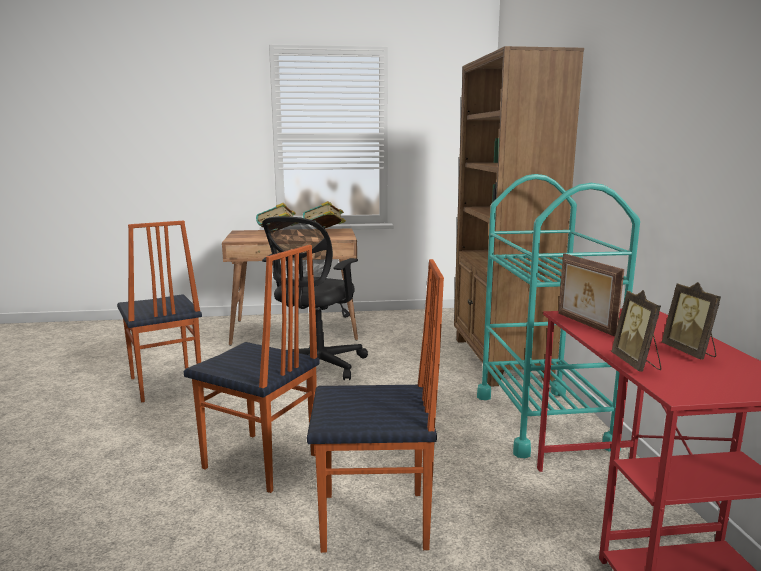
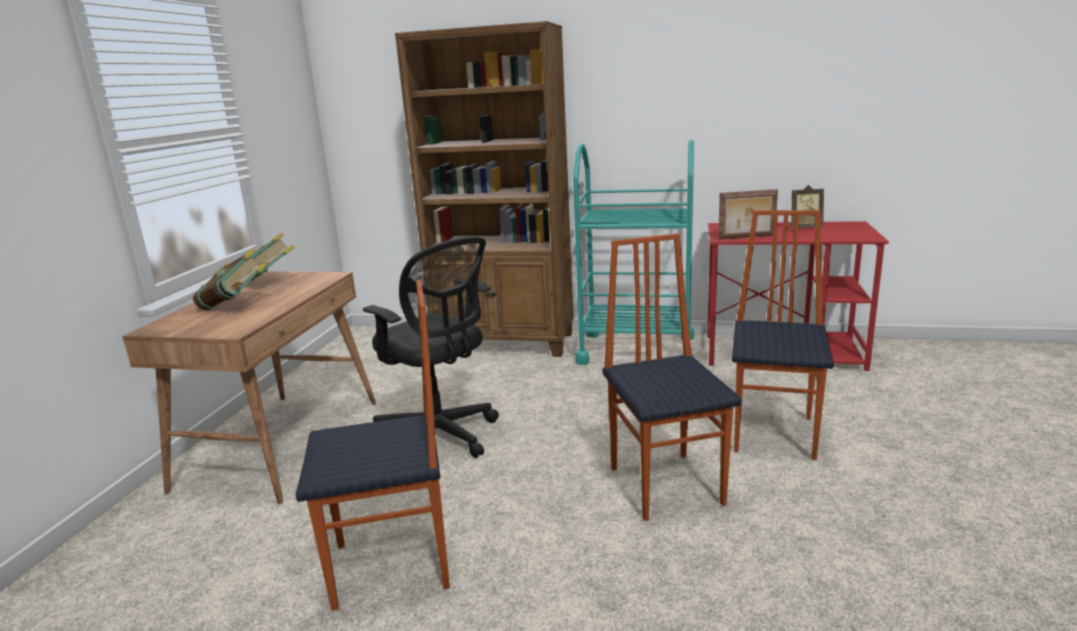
camera: 70 degrees left, 5 degrees up
chair [184,245,320,493] -> chair turned 60 degrees counterclockwise [603,233,742,521]
picture frame [611,290,661,372] -> none

